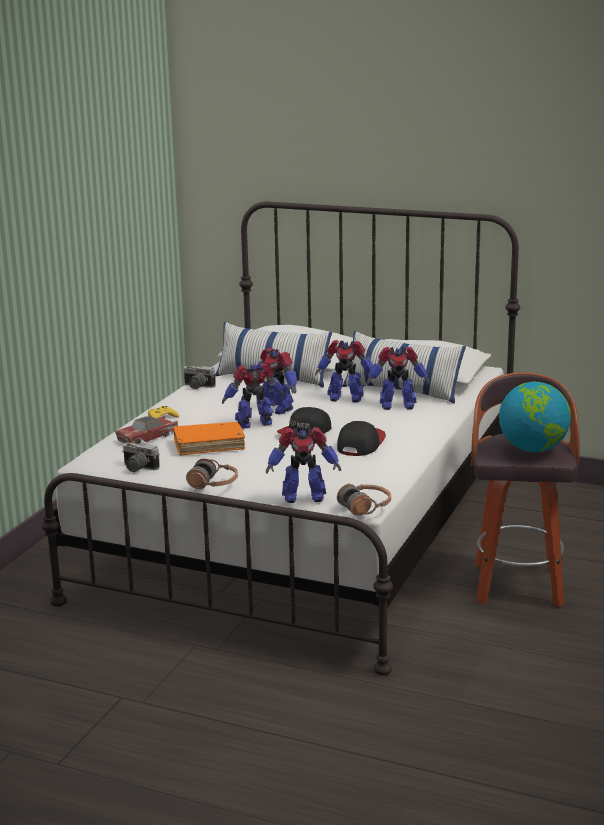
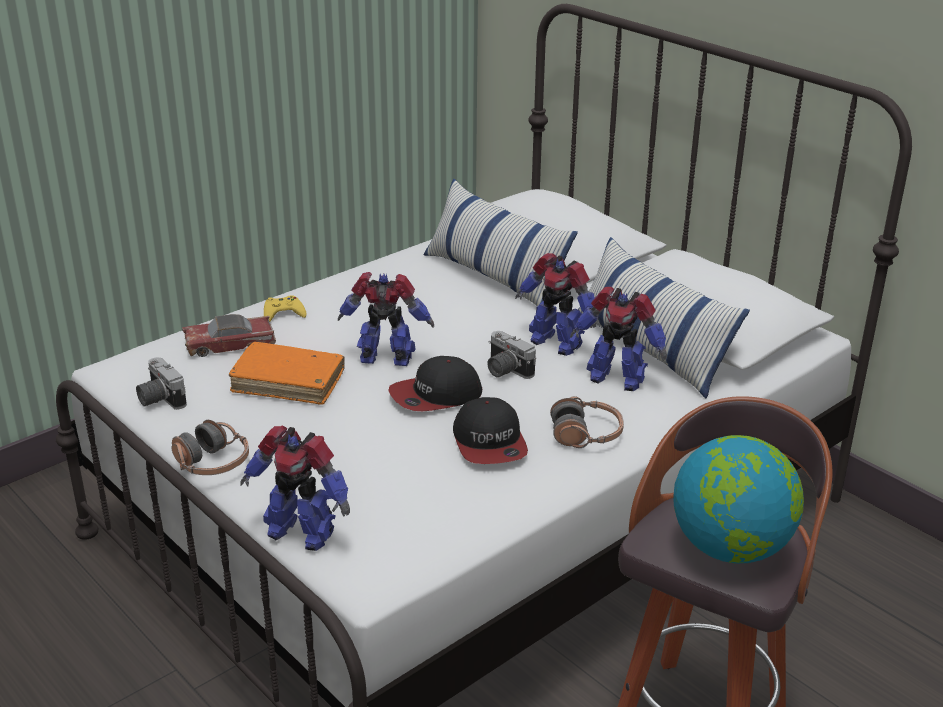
camera: 25 degrees right, 10 degrees up
camera [182,366,216,389] -> camera moved to [487,331,536,379]
toy robot [256,348,297,414] -> none
cap [337,421,386,456] -> cap turned 120 degrees clockwise [453,397,528,464]
headphones [337,484,391,516] -> headphones moved to [550,396,624,448]

